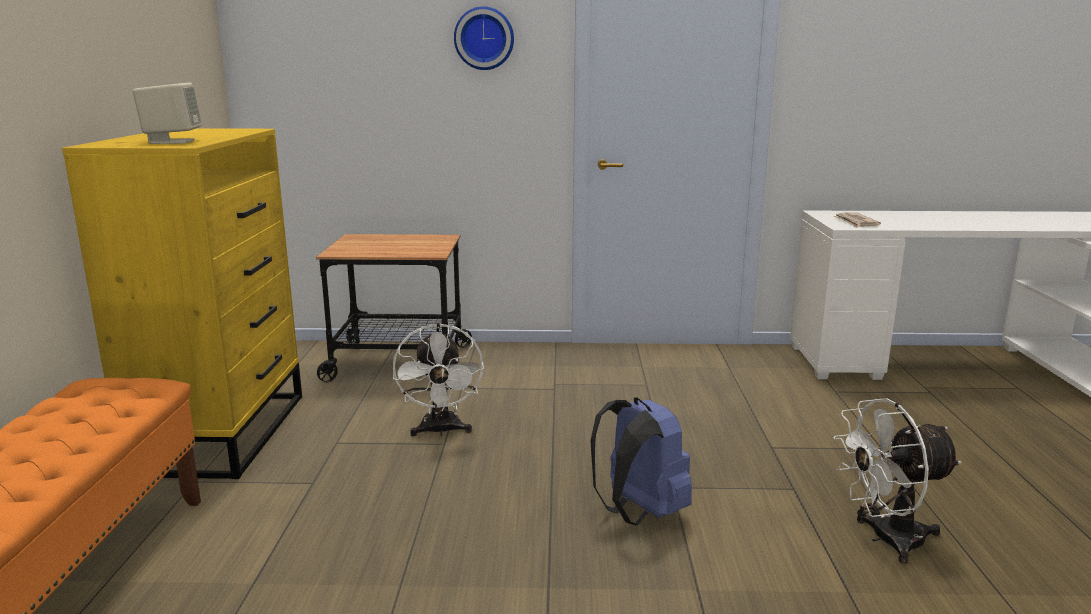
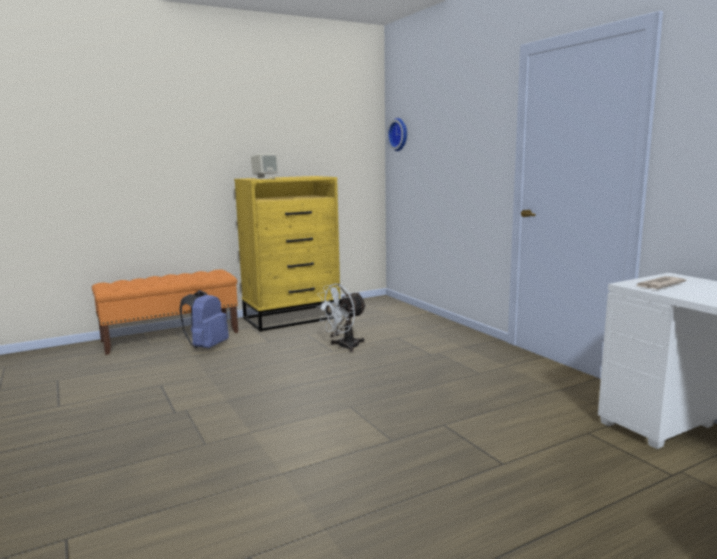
camera: 60 degrees right, 5 degrees down
cart [316,234,472,382] -> none
wall clock [454,6,514,70] -> wall clock moved to [387,118,407,151]
blue backpack [590,397,692,525] -> blue backpack moved to [180,290,229,348]
white fan [833,399,961,564] -> none

